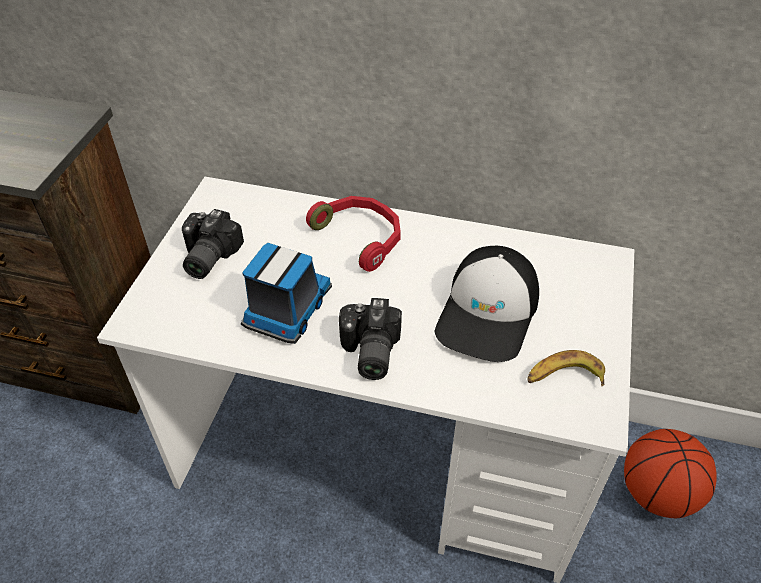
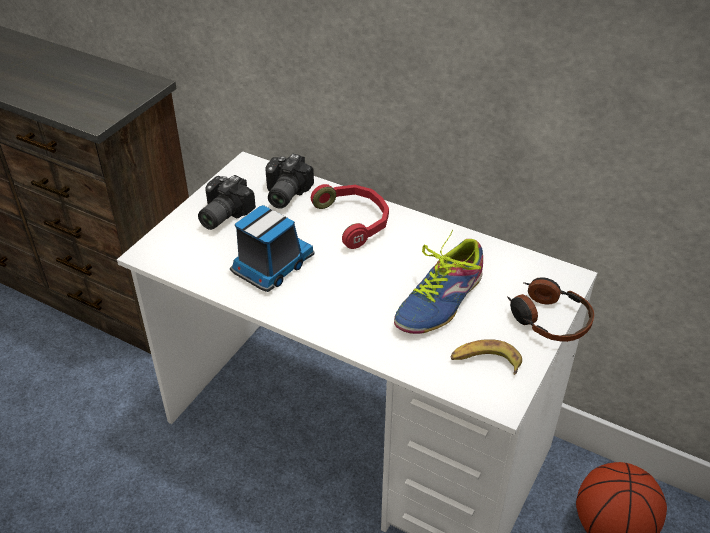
camera: 15 degrees right, 5 degrees down
camera [339,298,402,380] -> camera moved to [265,154,314,209]
cap [434,246,539,362] -> shoe [394,230,483,334]
none -> headphones [507,277,594,342]

